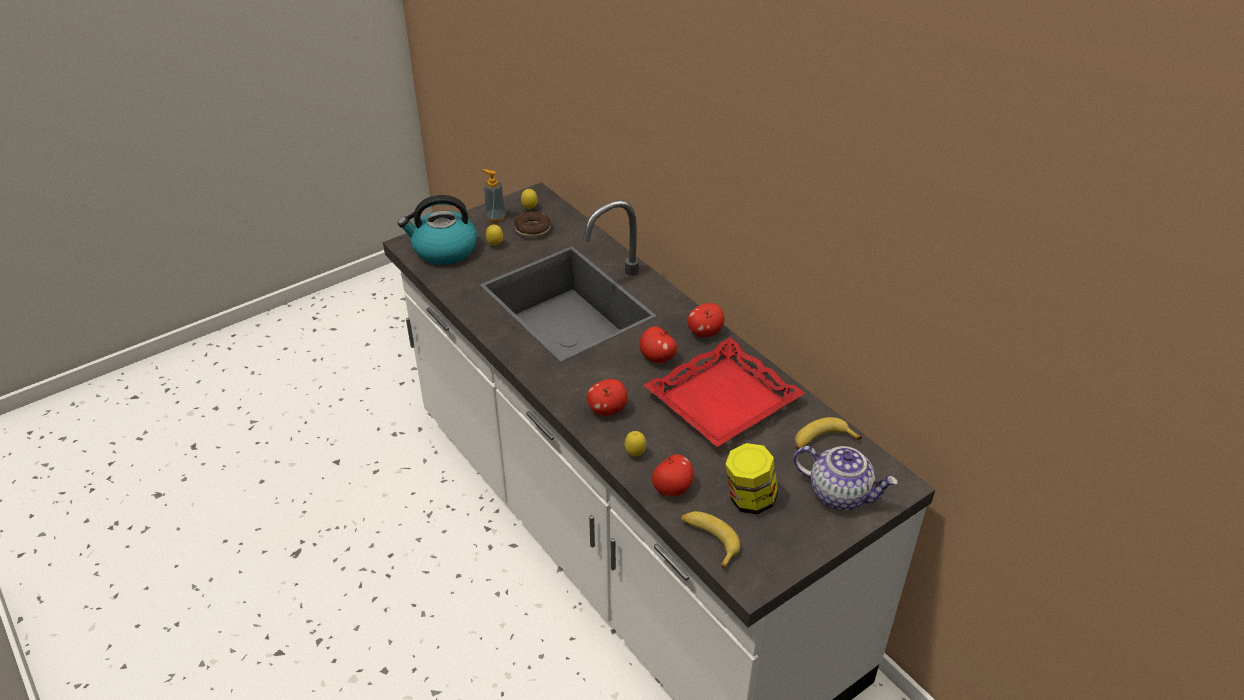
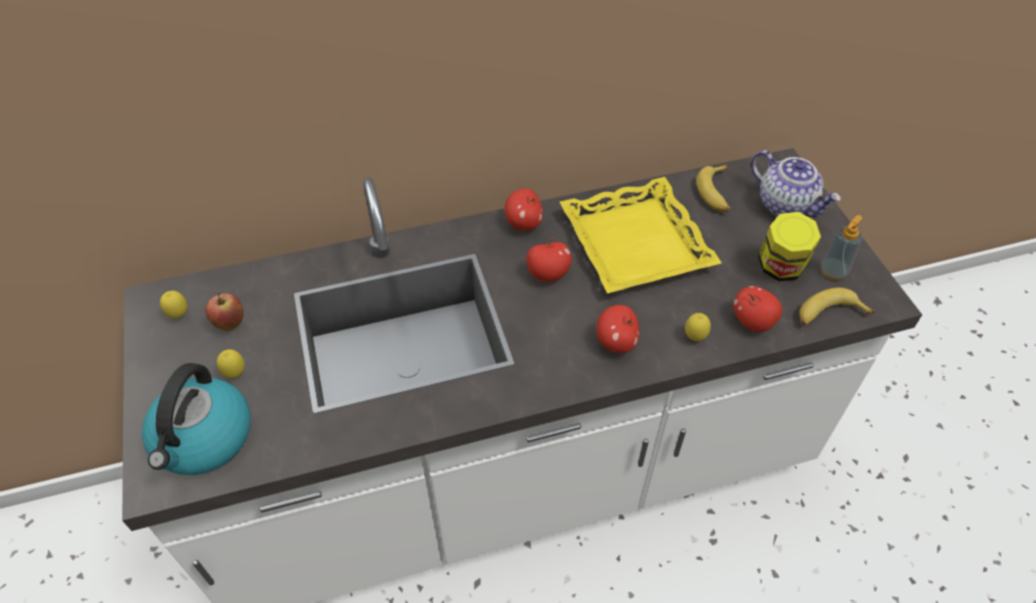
camera: 70 degrees left, 10 degrees up
soap dispenser [482,169,506,223] -> soap dispenser moved to [820,215,863,280]
donut [514,212,551,238] -> apple [205,293,244,331]
red tray [644,338,805,447] -> yellow tray [560,177,722,294]
teapot [794,446,898,510] -> teapot turned 90 degrees clockwise [751,150,841,217]

